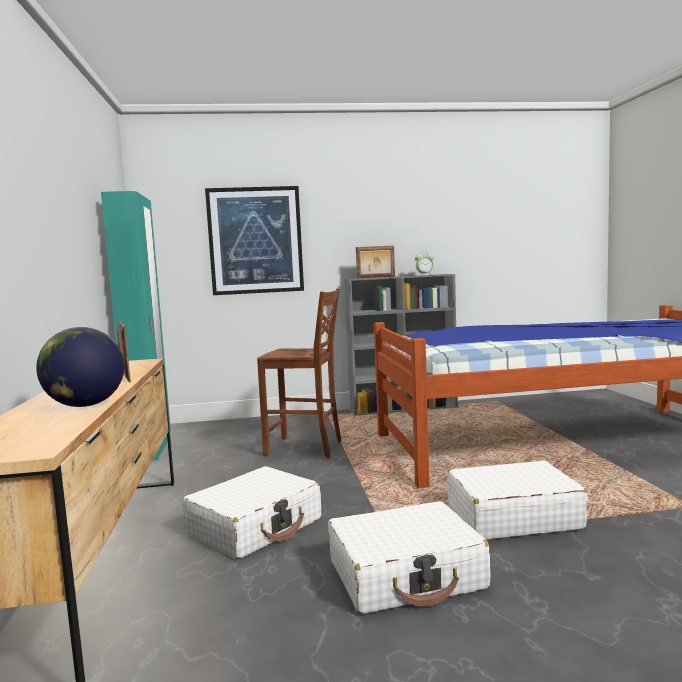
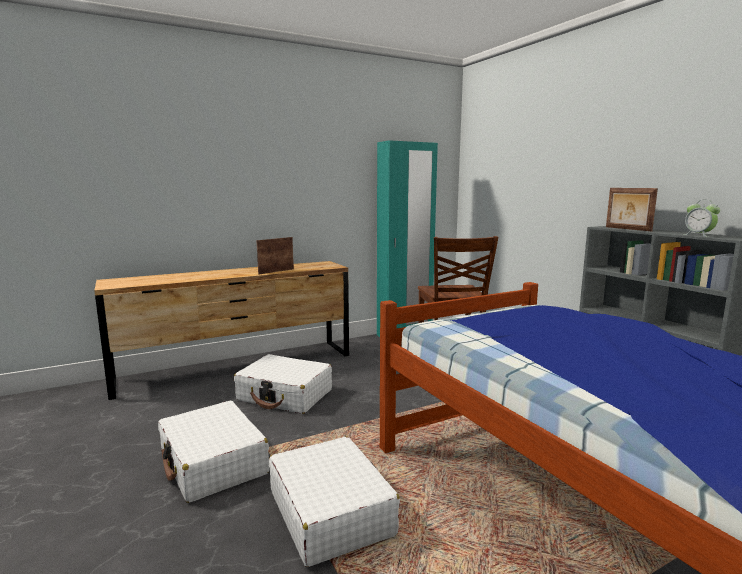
camera: 70 degrees right, 5 degrees up
globe [36,327,125,407] -> none
picture [205,186,304,295] -> none

